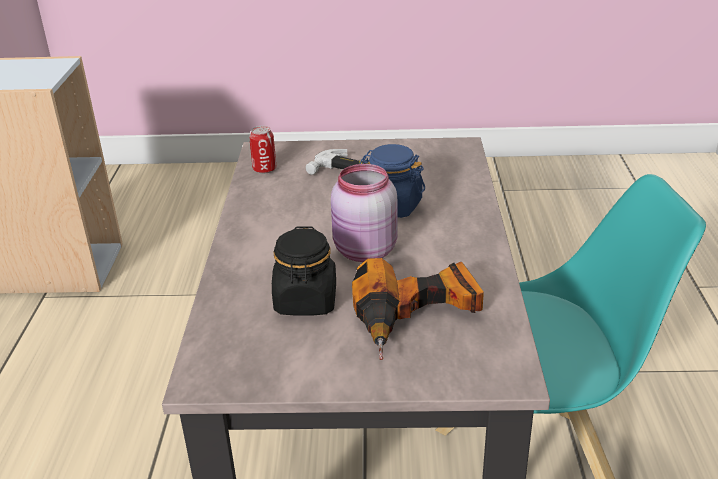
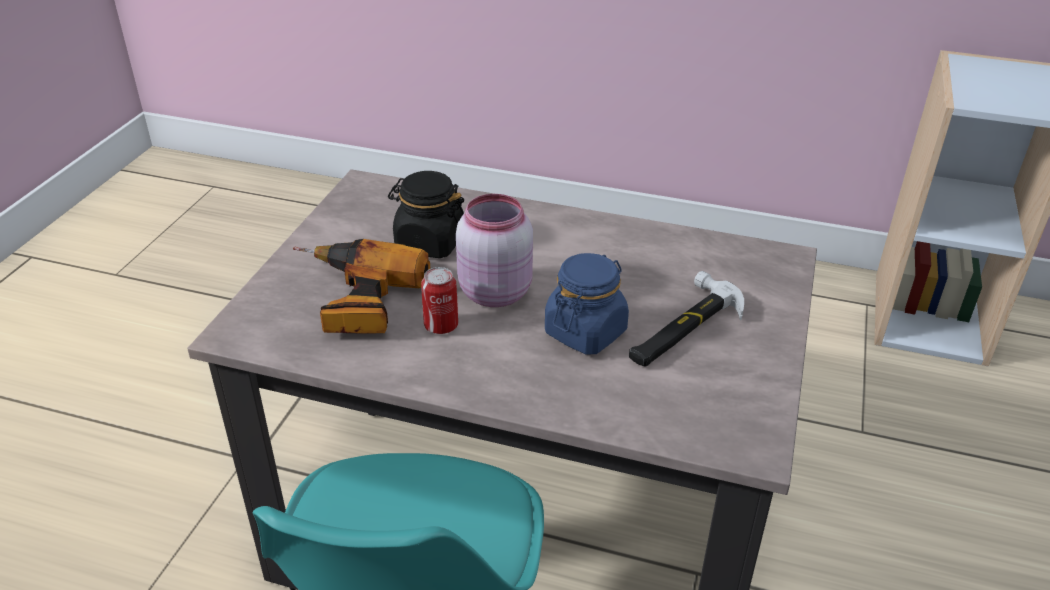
camera: 105 degrees right, 5 degrees up
can [249,126,276,174] -> can moved to [421,267,458,334]

